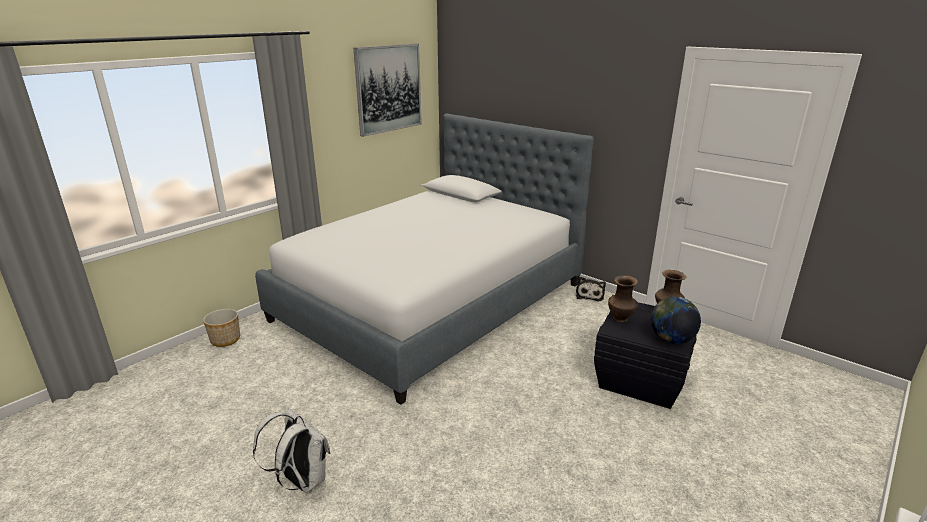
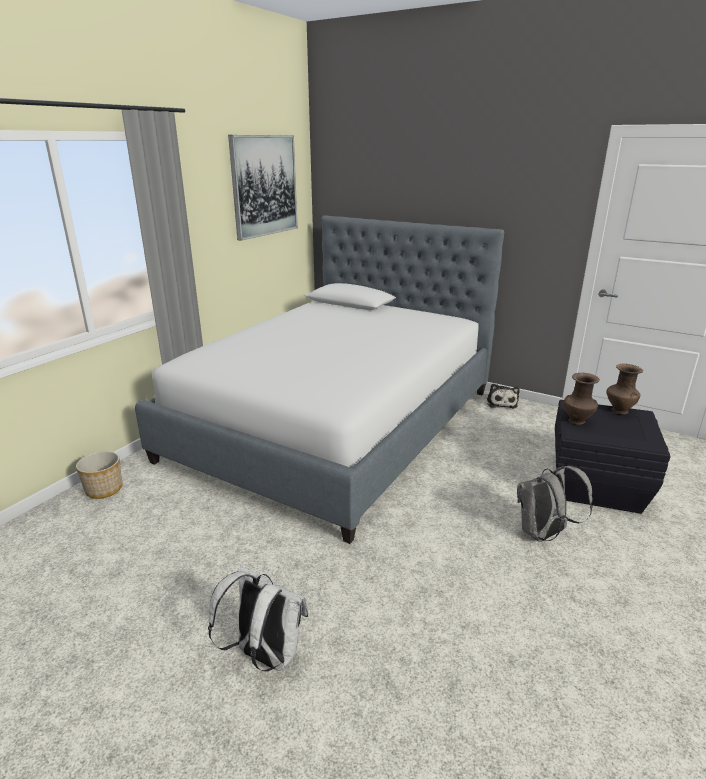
camera: 10 degrees left, 0 degrees up
globe [651,297,701,344] -> none
none -> grey backpack [517,466,593,542]

